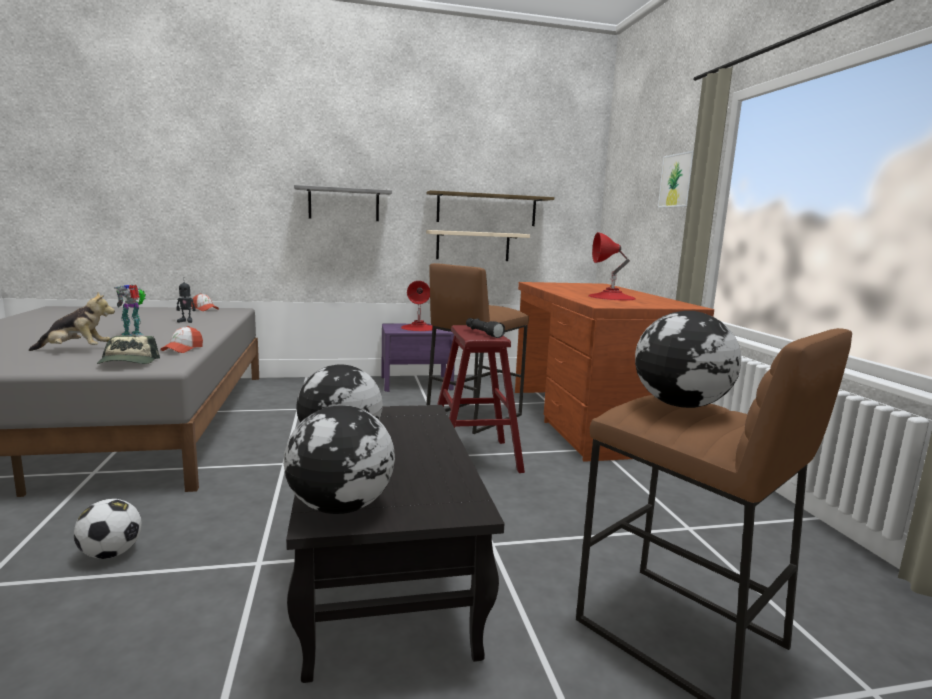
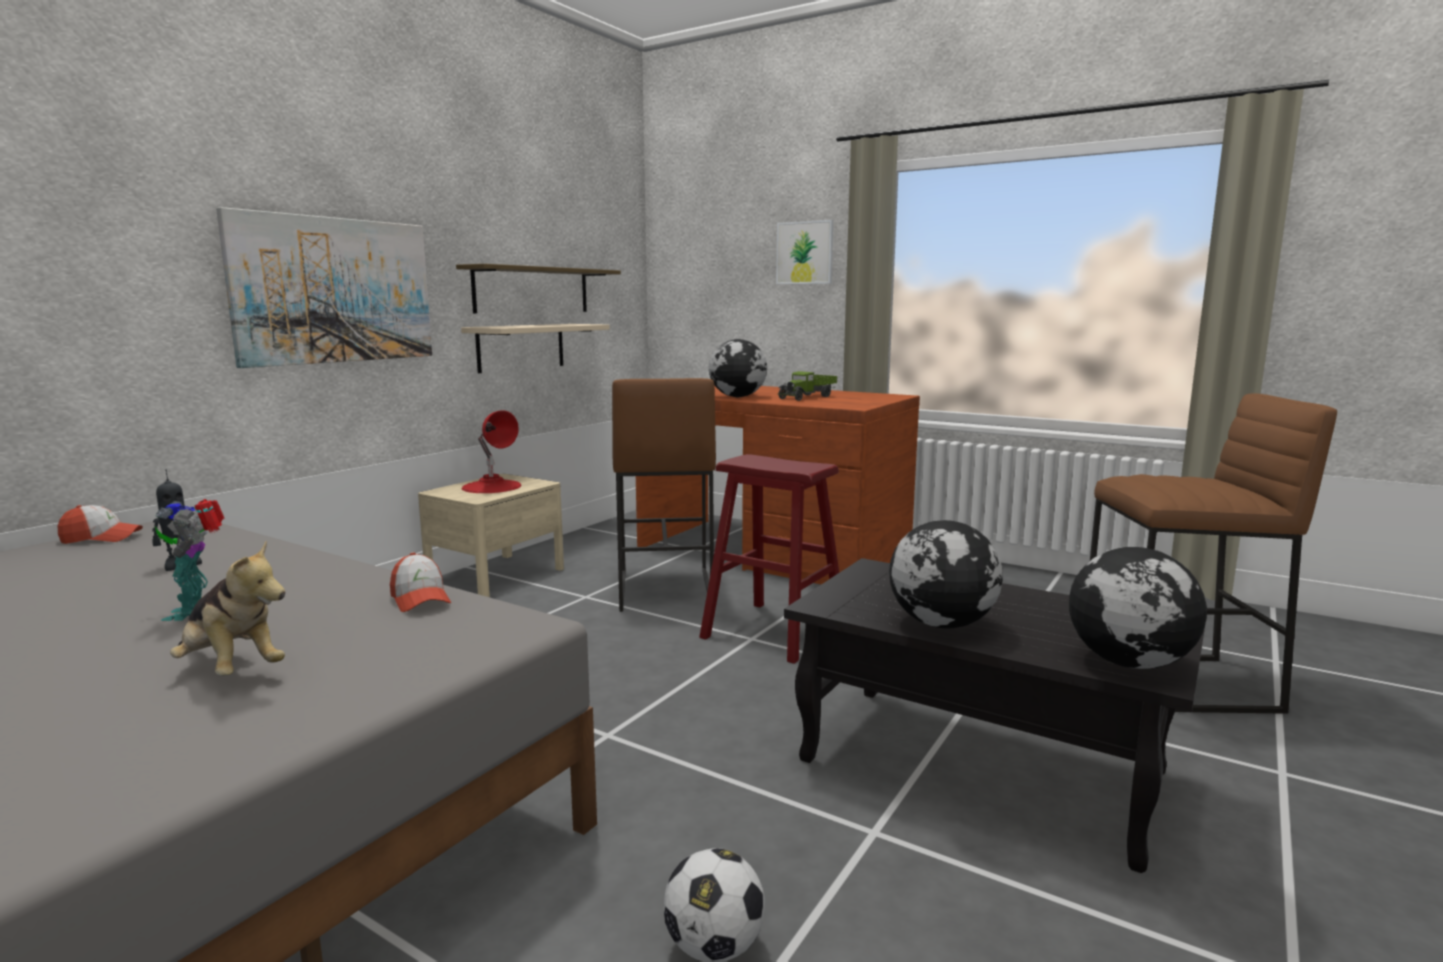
camera: 45 degrees left, 0 degrees up
plush toy [29,292,115,351] -> plush toy turned 90 degrees clockwise [170,541,285,676]
cap [97,335,160,364] -> none
grey shelf [294,185,392,221] -> picture [216,207,432,368]
purple nightstand [381,324,455,392] -> beige nightstand [418,474,564,597]
black flashlight [466,318,505,338] -> none
red table lamp [589,232,636,301] -> toy truck [778,371,837,401]
globe [635,311,741,408] -> globe moved to [709,339,767,397]

